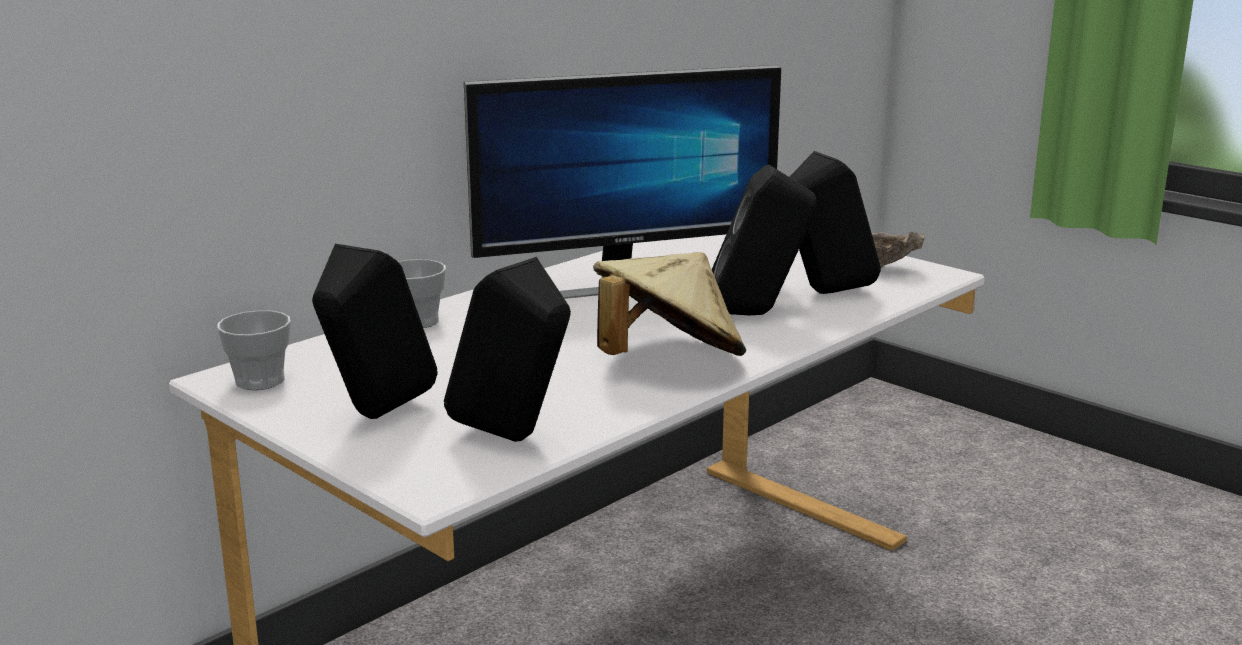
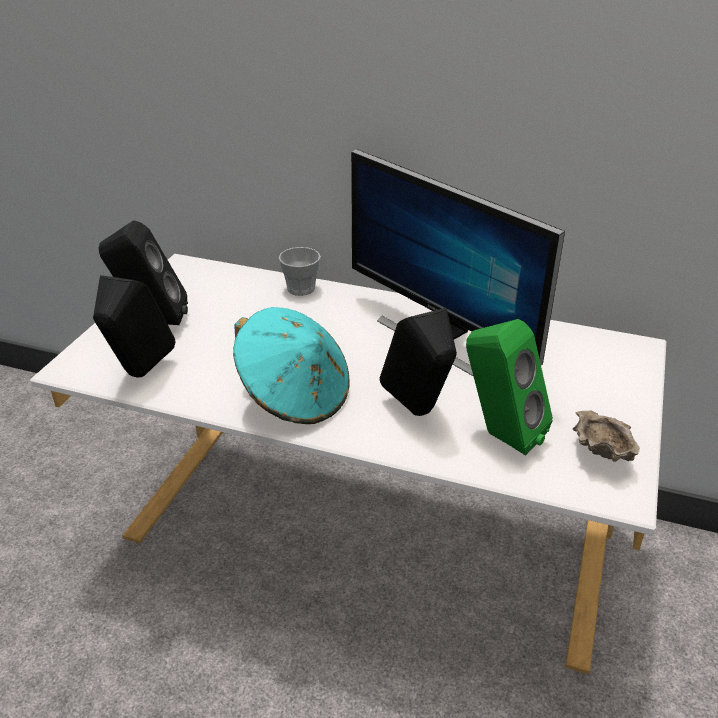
camera: 65 degrees right, 15 degrees up
cup [217,310,291,390] -> none
beige hat [593,252,746,356] -> turquoise hat [233,307,350,424]
black speaker [790,151,881,294] -> green speaker [466,319,553,456]

